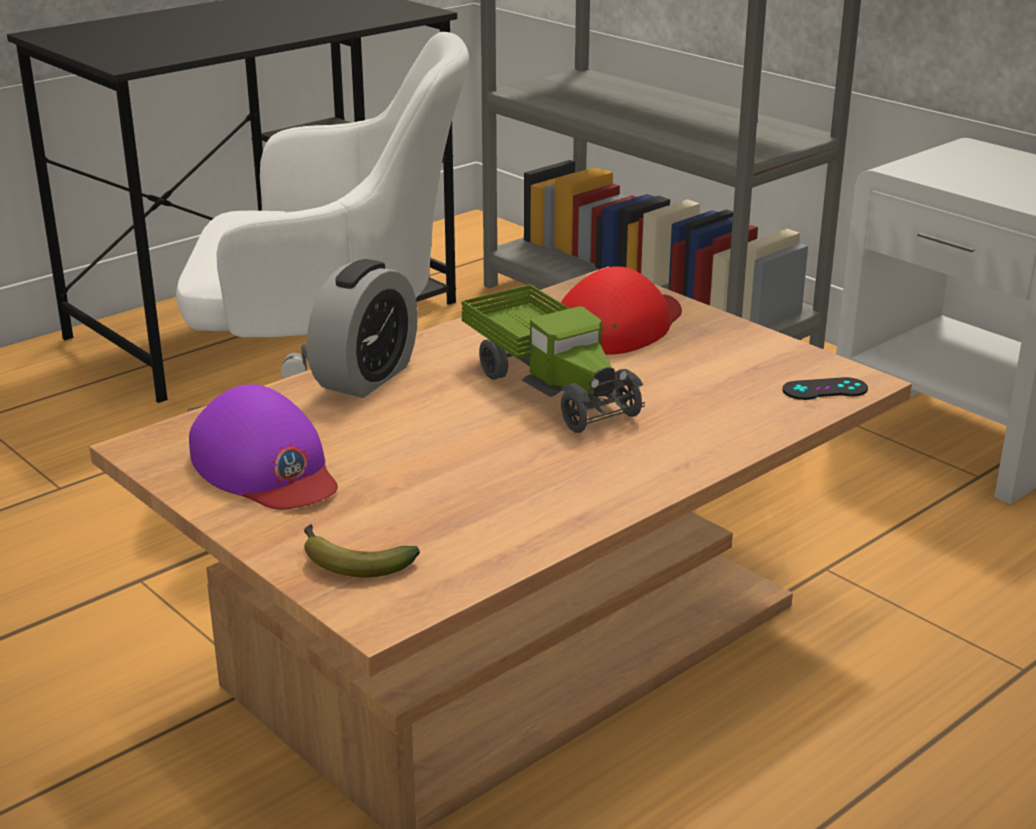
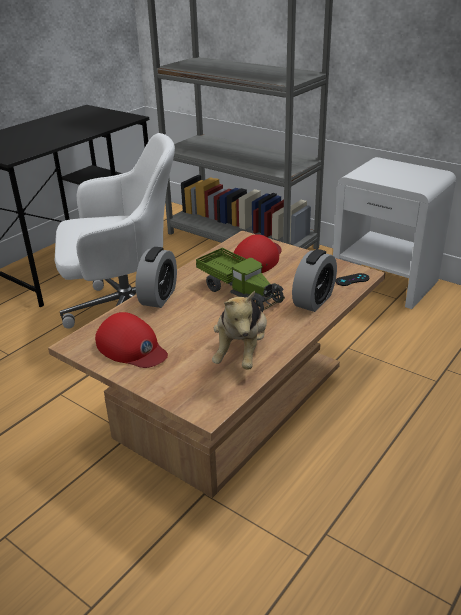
camera: 10 degrees left, 5 degrees up
purple cap [189,384,338,509] -> red cap [95,312,168,368]
banana [304,524,420,578] -> none
none -> plush toy [212,291,267,370]
none -> alarm clock [292,249,337,312]

